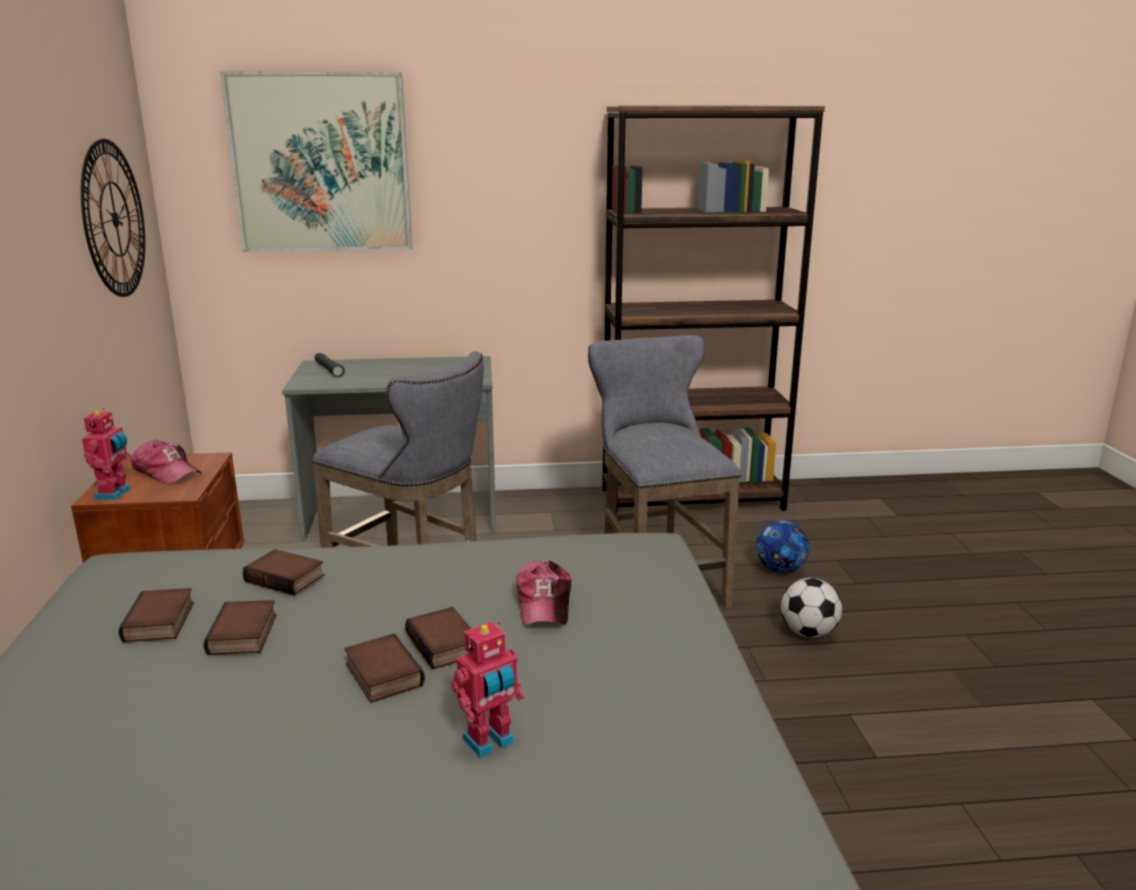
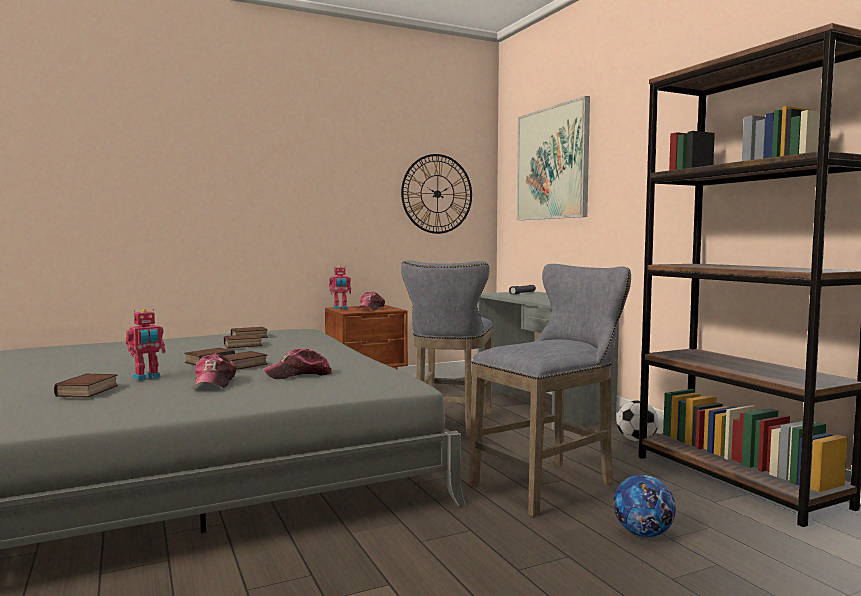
camera: 70 degrees right, 15 degrees down
book [243,549,324,595] -> book moved to [54,374,118,398]
toy robot [451,622,524,758] -> toy robot turned 75 degrees counterclockwise [125,309,165,380]
football [781,578,842,638] -> football moved to [616,400,659,441]
none -> cap [193,353,236,388]

